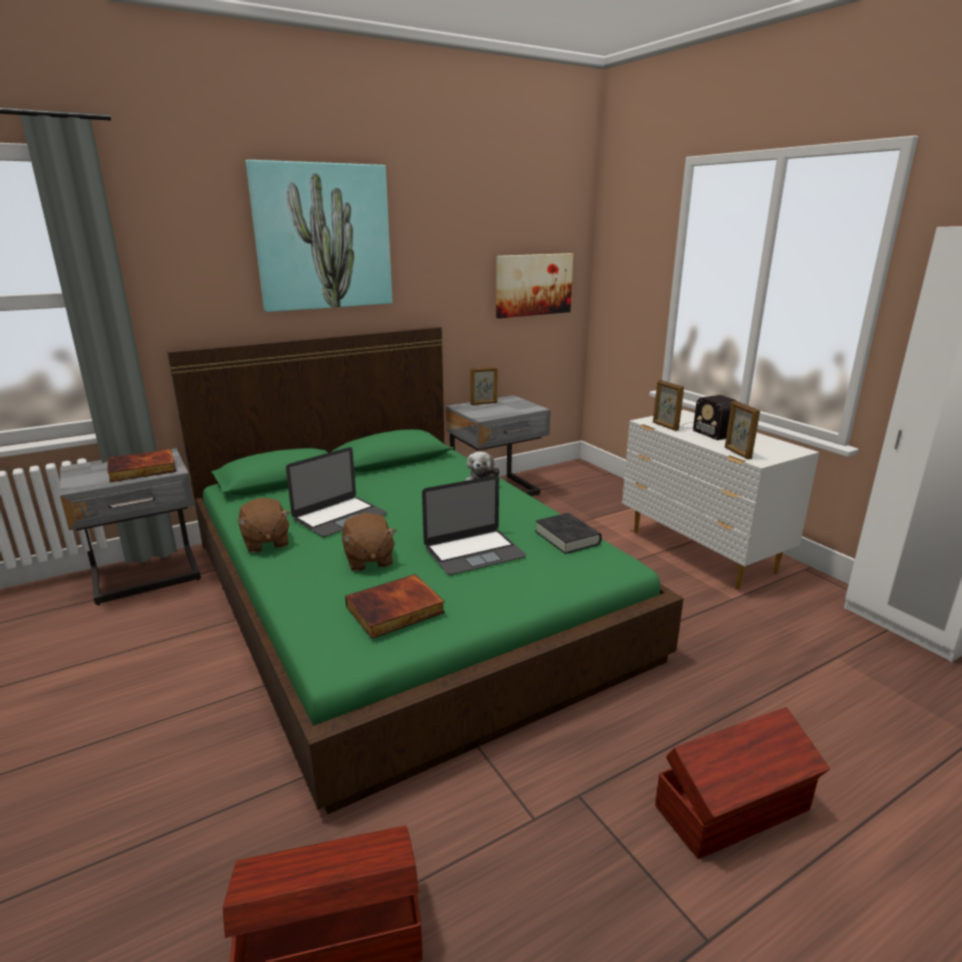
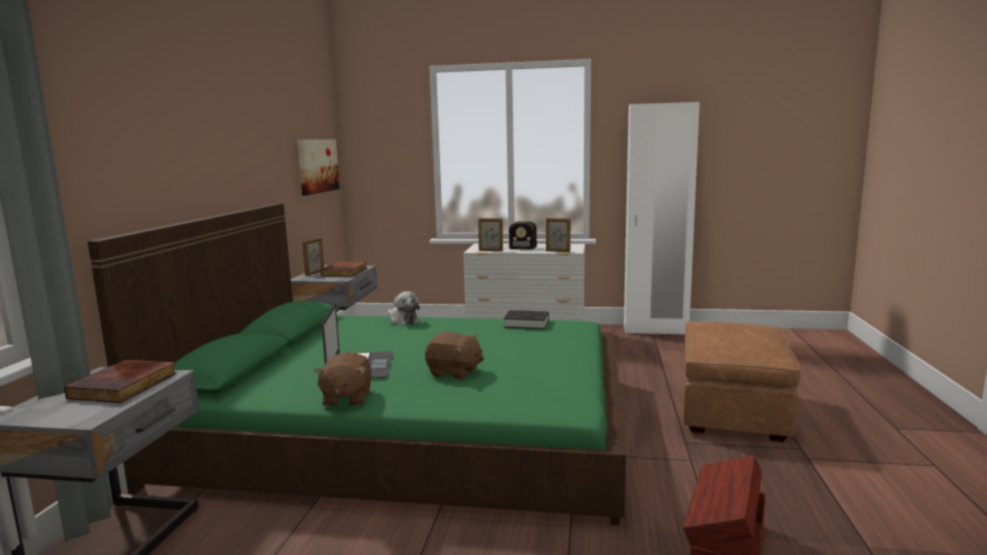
camera: 50 degrees left, 10 degrees down
brown plush toy [237,498,290,553] -> brown plush toy turned 75 degrees clockwise [314,352,372,407]
picture [246,160,392,312] -> none
book [345,574,445,638] -> book moved to [321,262,367,276]
laptop [422,475,526,575] -> none
brown storage box [655,707,830,859] -> brown ottoman [683,321,801,442]

